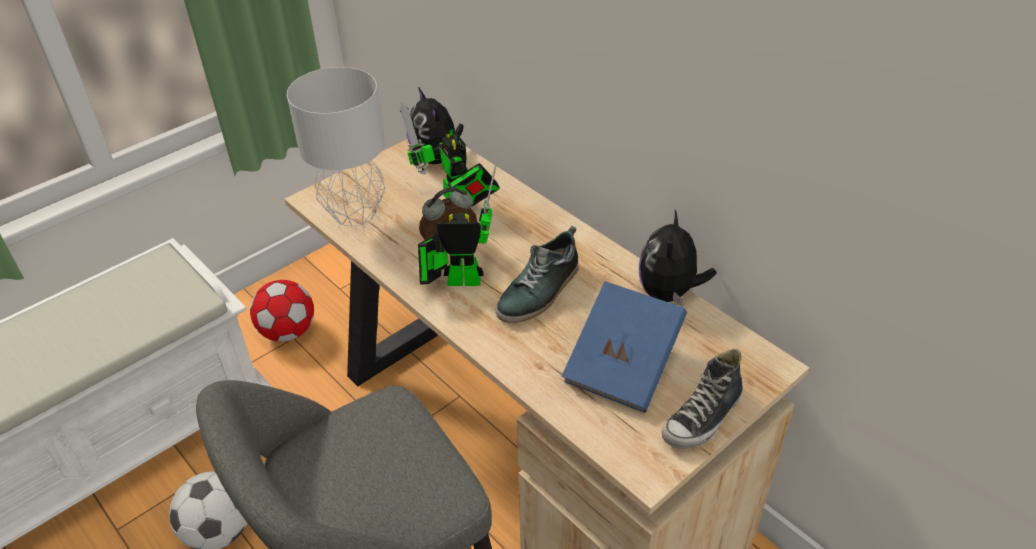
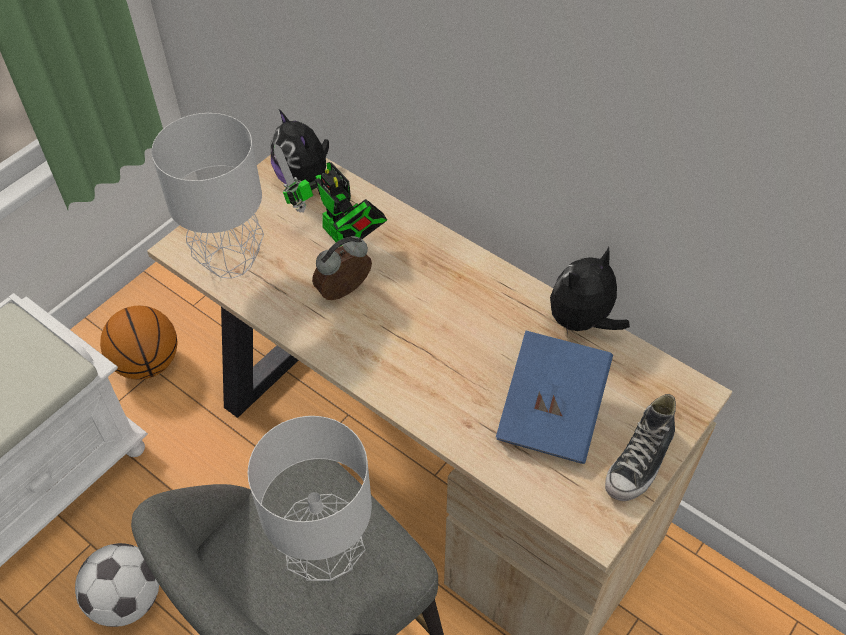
camera: 10 degrees left, 10 degrees up
football [250,280,314,342] -> basketball [100,306,177,380]
toy robot [418,163,497,286] -> none
shoe [495,226,578,323] -> none
plush toy [639,210,716,307] -> plush toy turned 45 degrees clockwise [550,247,630,335]
none -> grey table lamp [248,416,372,581]

